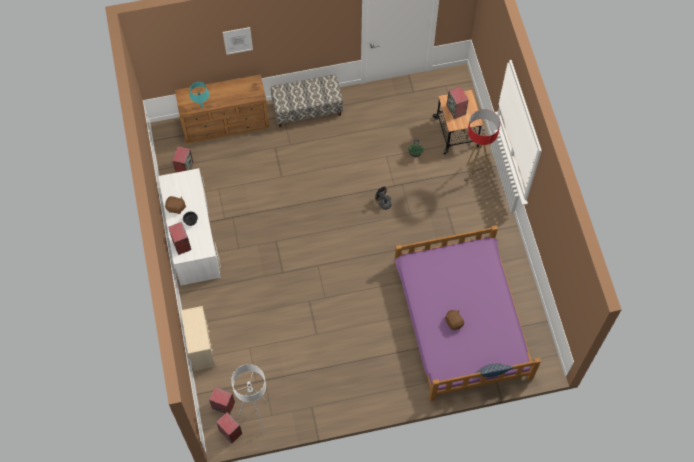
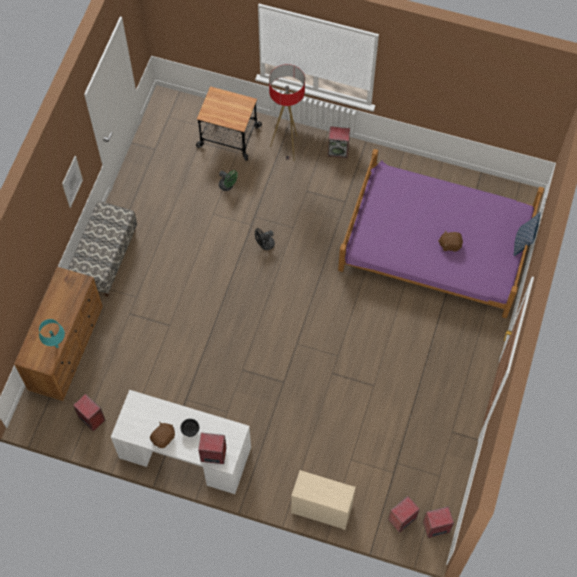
camera: 60 degrees left, 0 degrees up
picture [223,27,253,55] -> picture moved to [62,156,83,208]
white floor lamp [231,364,267,434] -> none
speaker [447,86,468,119] -> speaker moved to [328,126,350,158]

